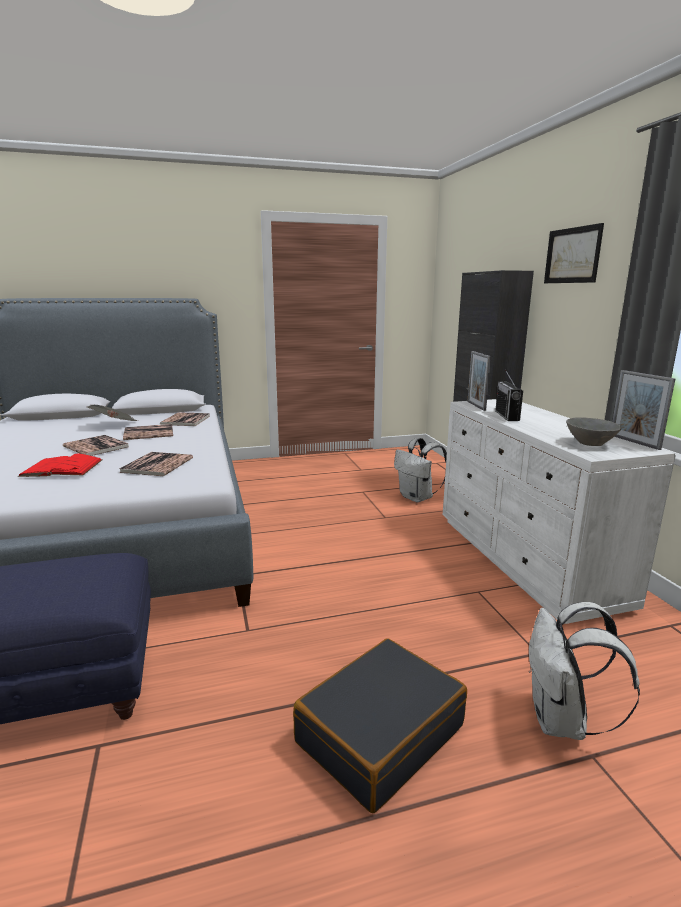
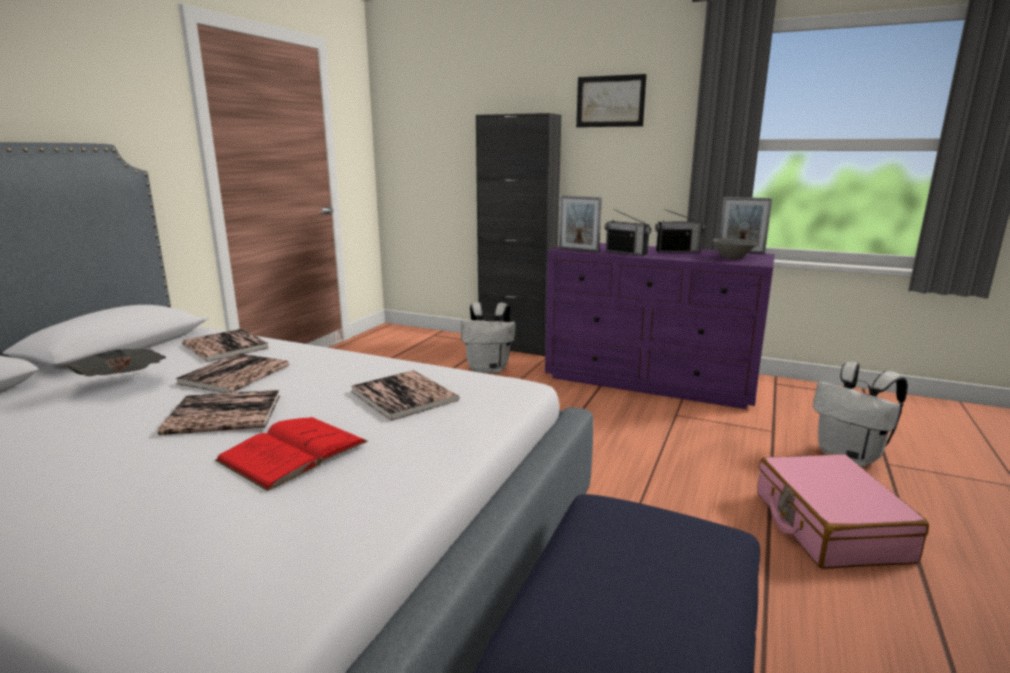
camera: 50 degrees left, 0 degrees up
black suitcase [293,638,467,813] -> pink suitcase [757,454,929,569]
white dresser [443,399,676,624] -> purple dresser [545,243,775,409]
none -> radio [655,209,705,252]

